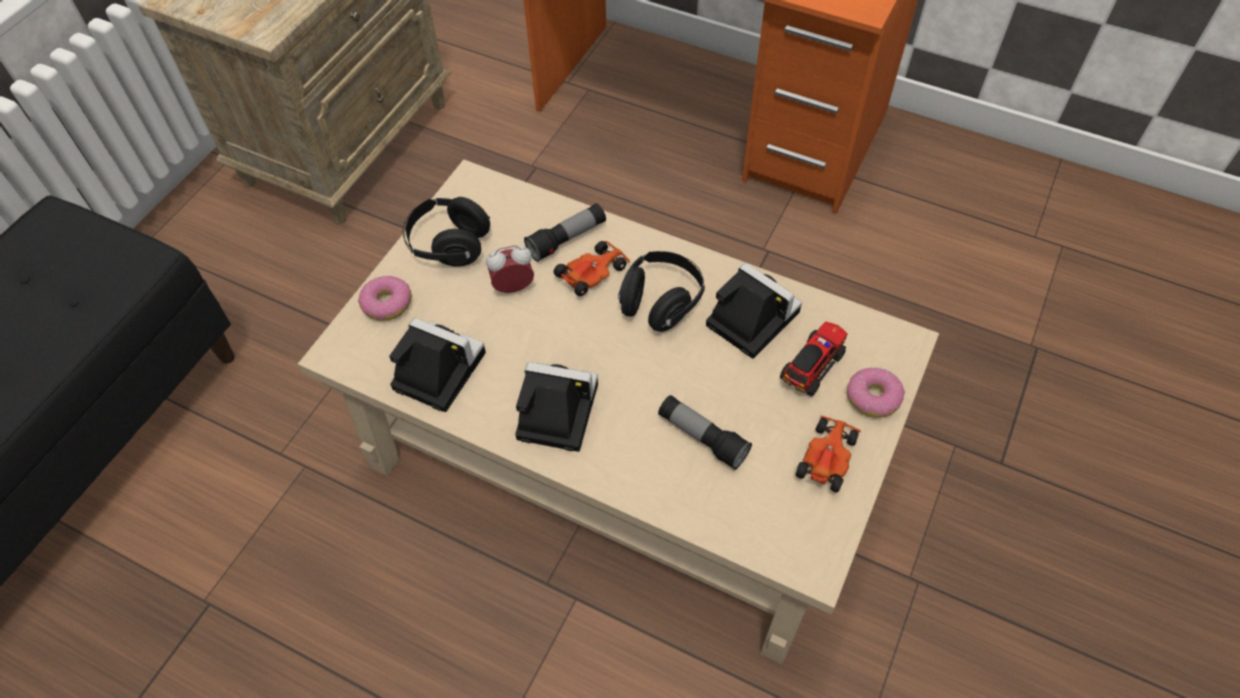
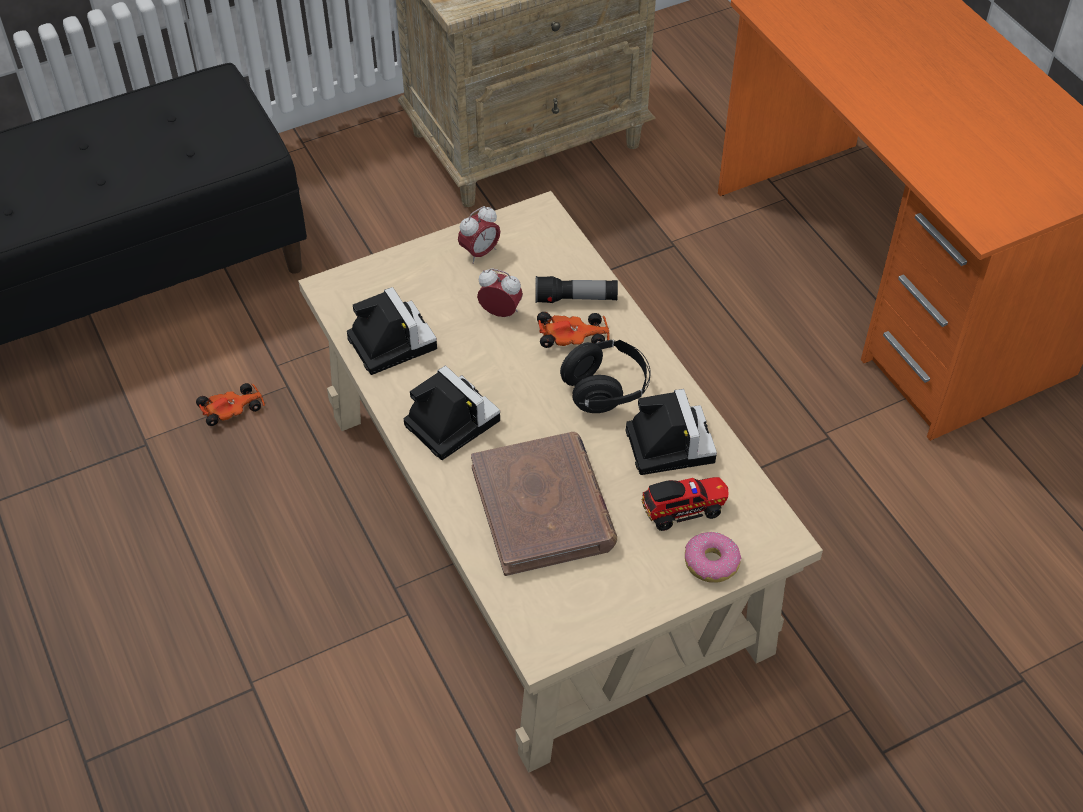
camera: 35 degrees right, 5 degrees down
donut [358,276,412,321] -> none
black headphones [403,197,490,267] -> alarm clock [458,206,501,264]
flashlight [658,395,752,470] -> brown book [471,432,617,576]
toy car [796,415,861,492] -> toy car moved to [196,383,265,426]

